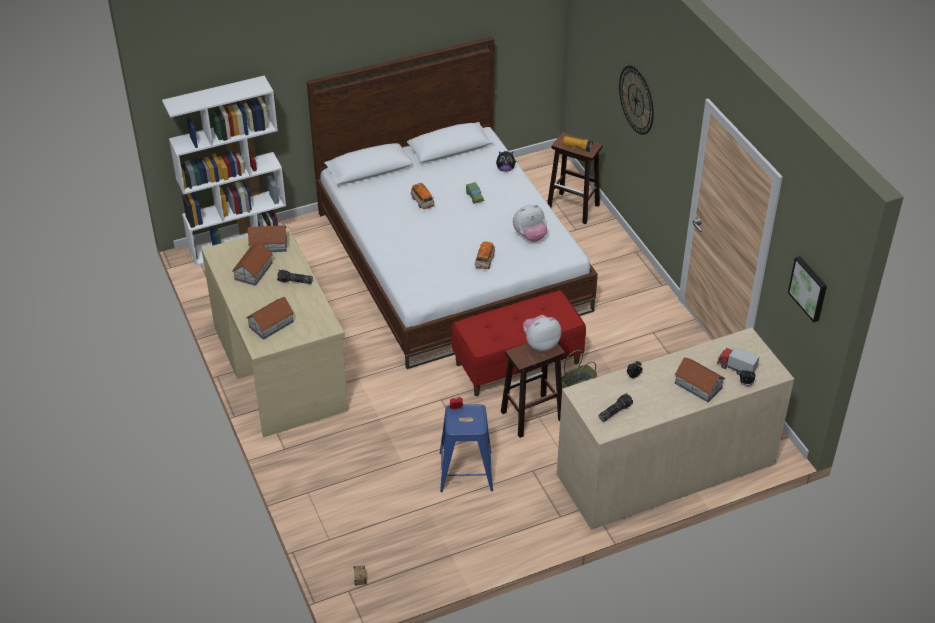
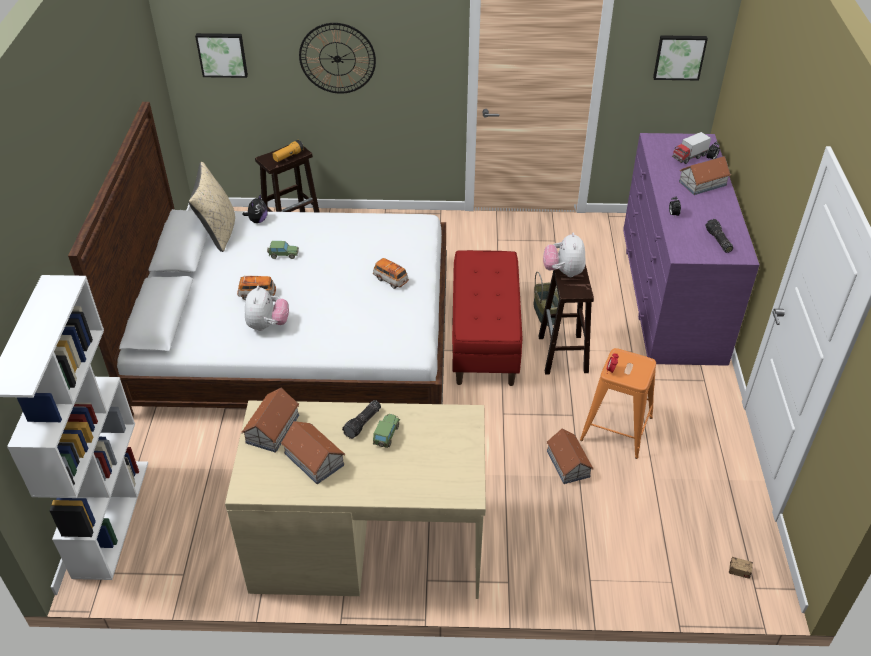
camera: 65 degrees left, 0 degrees up
toy house [246,297,294,340] -> toy house moved to [546,429,593,484]
blue stool [440,404,493,492] -> orange stool [580,348,656,459]
plush toy [513,204,547,242] -> plush toy moved to [245,286,289,331]
beige dresser [557,328,794,530] -> purple dresser [623,133,760,366]
none -> beige pillow [189,162,235,252]
none -> picture [195,33,248,78]
none -> toy car [373,414,400,448]

